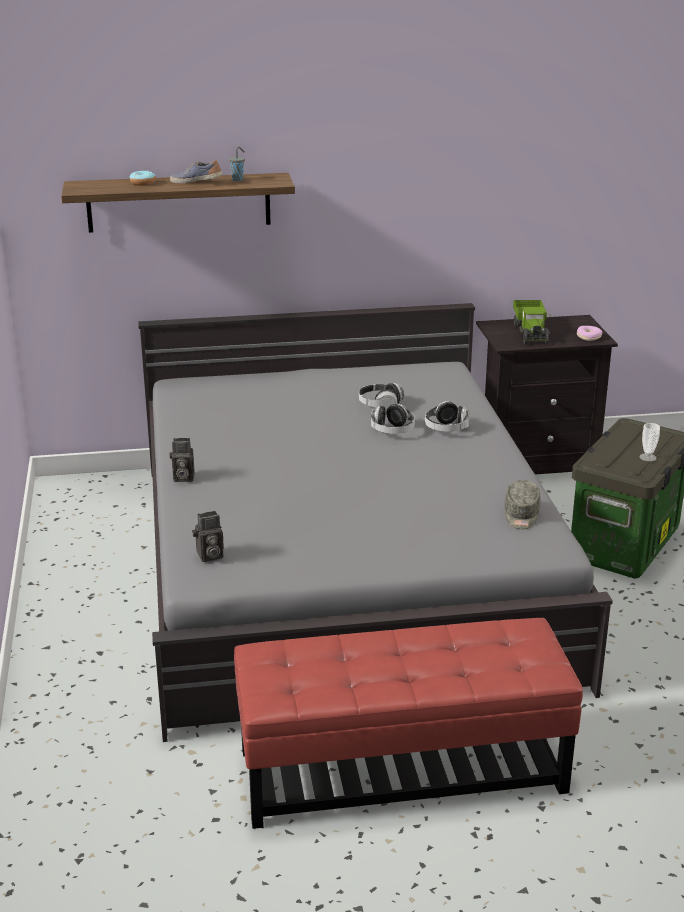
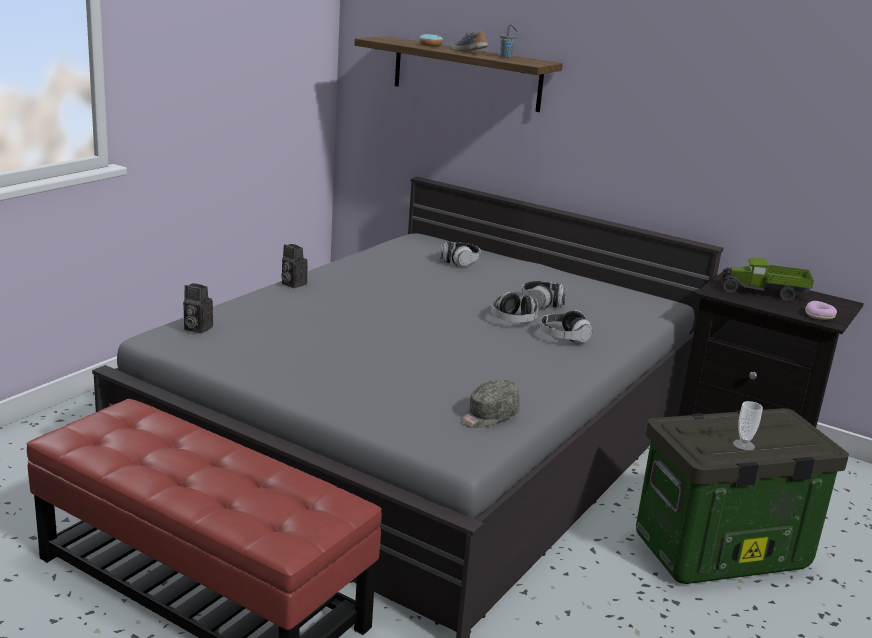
camera: 40 degrees right, 5 degrees down
toy truck [513,300,551,344] -> toy truck turned 60 degrees clockwise [720,258,814,301]
none -> headphones [440,241,481,267]

